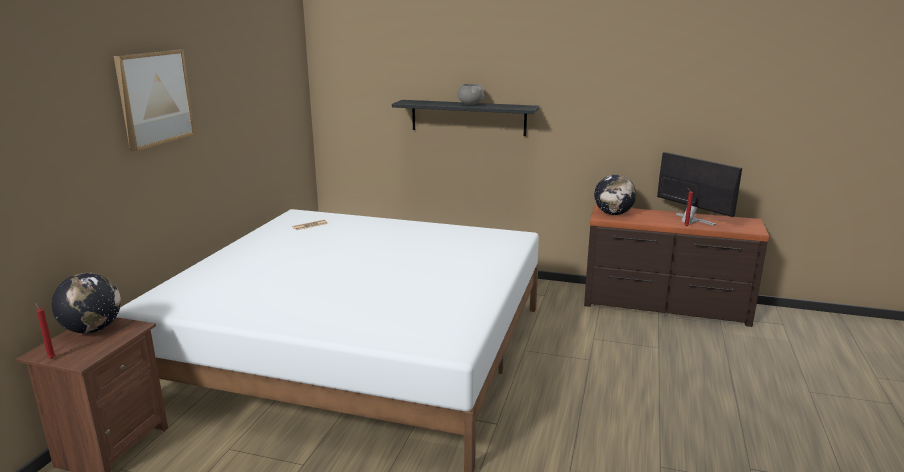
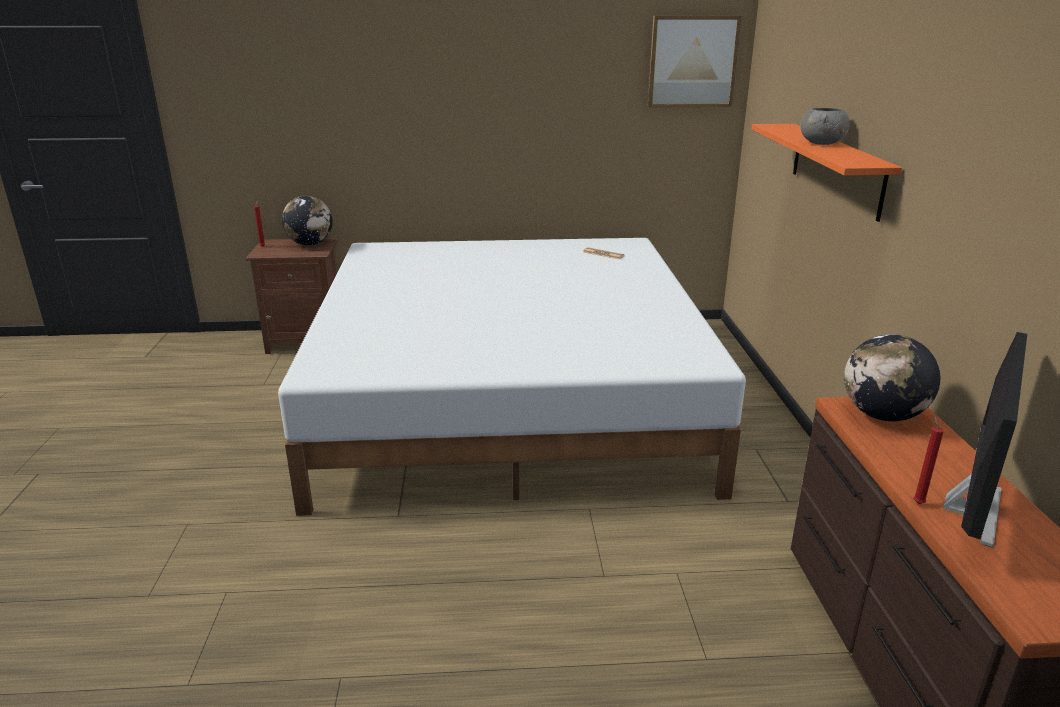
camera: 70 degrees right, 5 degrees up
picture [114,49,195,152] -> picture moved to [648,16,741,108]
black shelf [392,100,539,136] -> orange shelf [751,124,902,222]

